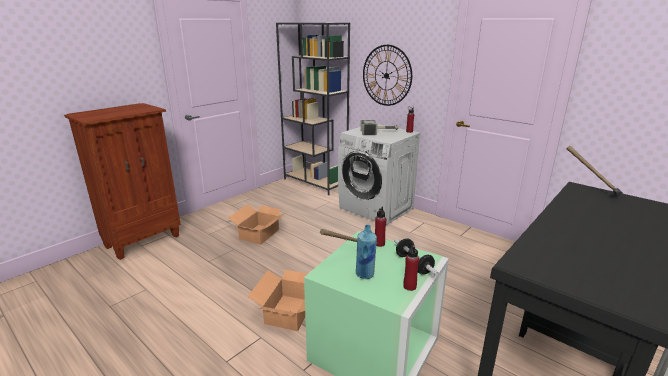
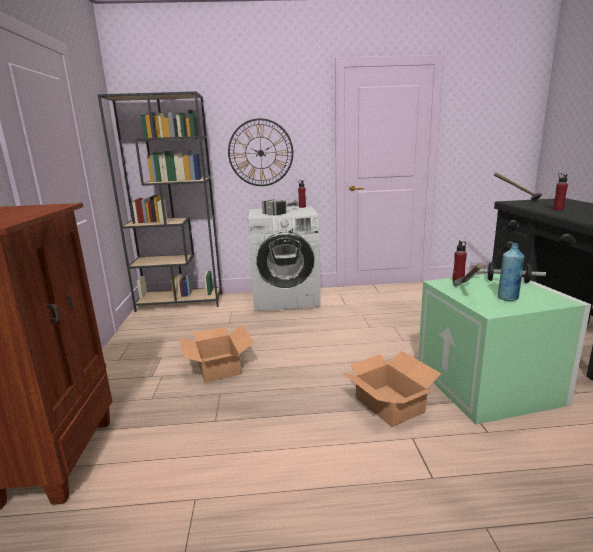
camera: 45 degrees left, 5 degrees down
red bottle [403,242,419,291] -> red bottle moved to [553,173,568,211]

